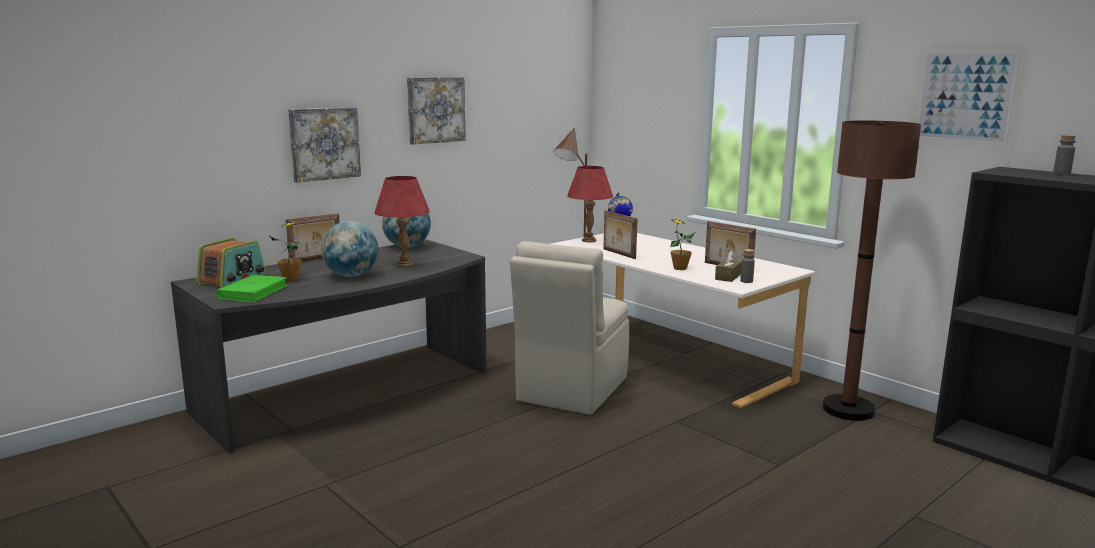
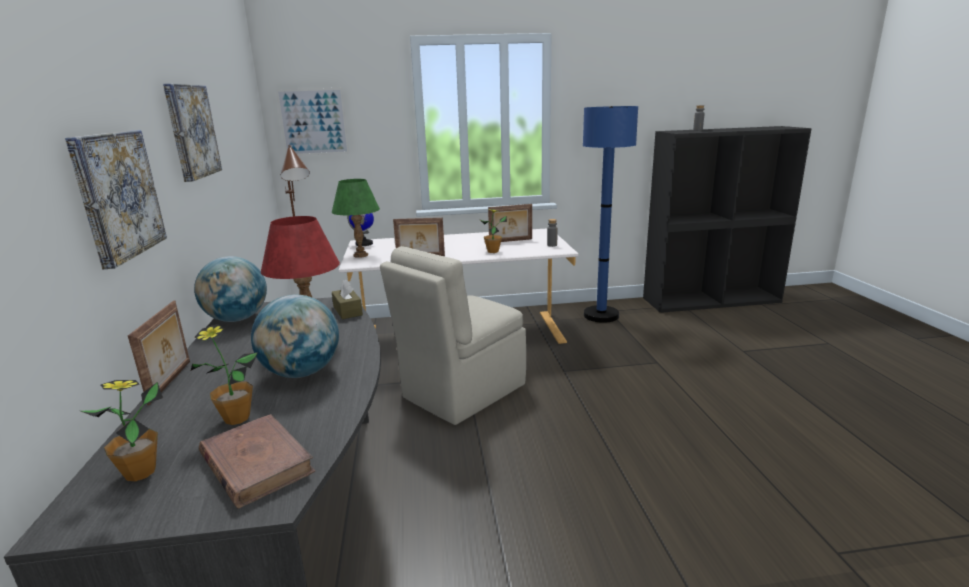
camera: 55 degrees left, 5 degrees up
radio [196,238,266,288] -> potted plant [80,380,163,481]
green book [216,275,289,302] -> brown book [199,414,315,509]
beige chair [510,241,629,415] -> beige chair turned 75 degrees clockwise [380,246,526,425]
red table lamp [567,166,613,242] -> green table lamp [332,179,380,258]
brown tissue box [715,250,742,282] -> brown tissue box moved to [332,279,363,319]
brown floor lamp [822,120,921,421] -> blue floor lamp [583,106,638,323]
picture [916,50,1022,146] -> picture moved to [276,88,349,156]

